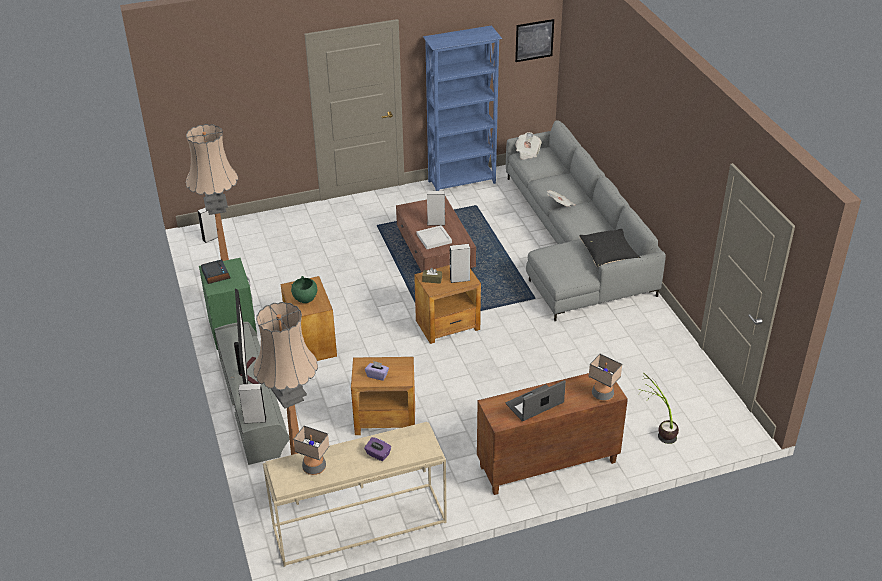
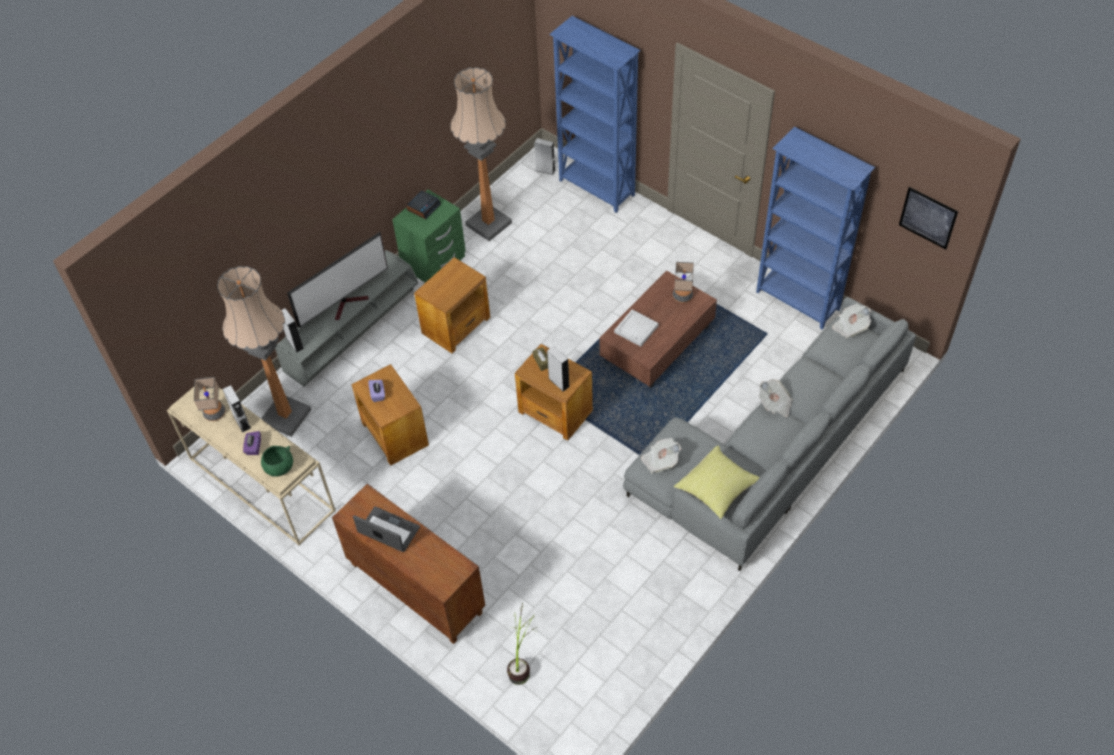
camera: 60 degrees right, 15 degrees up
green bowl [291,276,317,303] -> green bowl moved to [261,446,293,477]
grey speaker [427,191,445,225] -> grey speaker moved to [223,385,251,433]
black pillow [579,229,641,267] -> yellow pillow [674,446,760,519]
table lamp [588,354,622,401] -> table lamp moved to [673,262,694,303]
none -> blue bookcase [549,16,641,213]
none -> newspaper [641,438,681,474]

